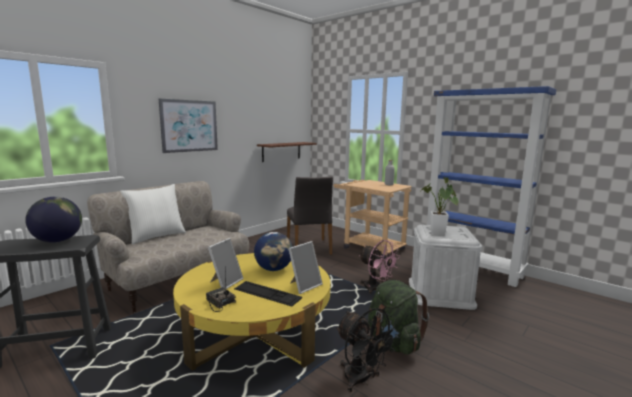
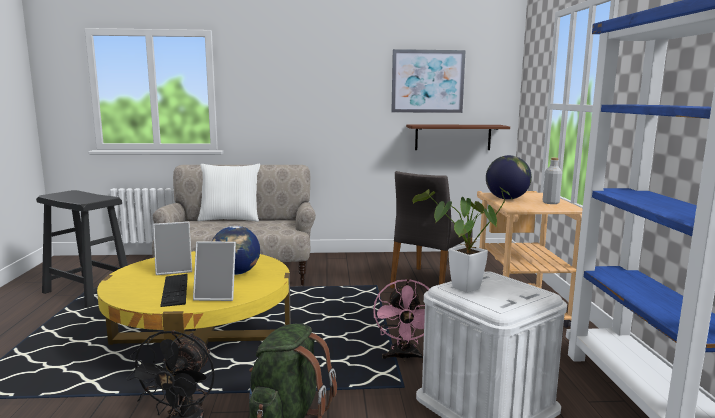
camera: 45 degrees right, 0 degrees up
globe [25,197,82,243] -> globe moved to [486,155,532,200]
picture [159,99,218,153] -> picture moved to [391,49,466,113]
radio [206,268,236,312] -> none

